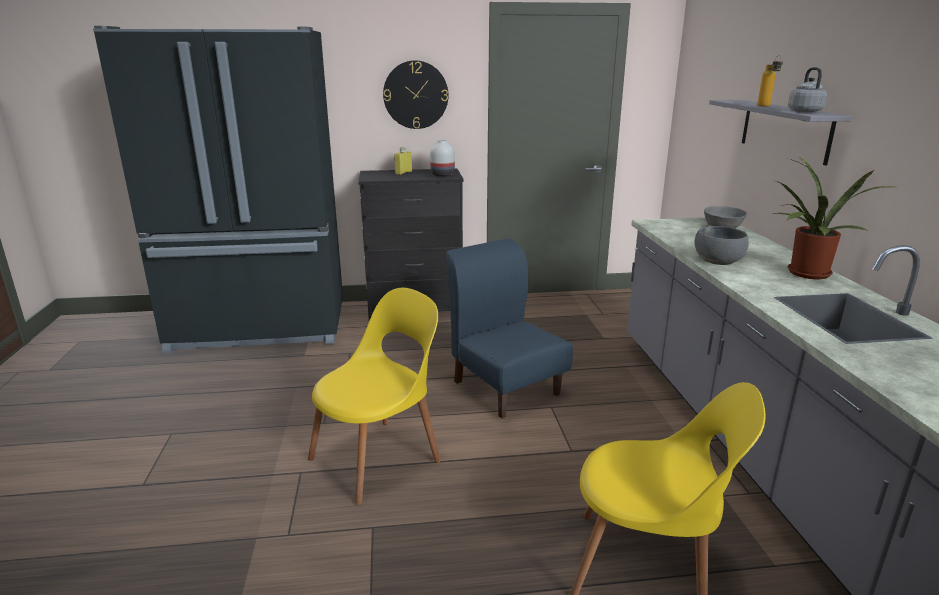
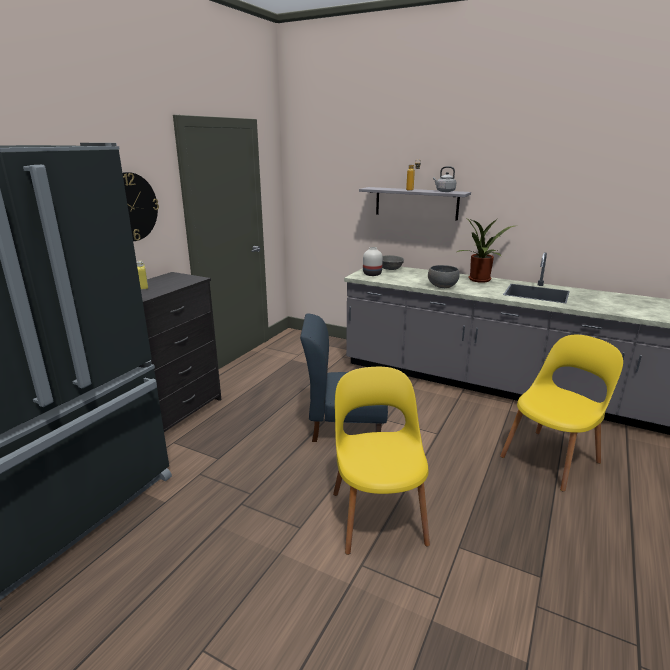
camera: 55 degrees left, 0 degrees up
white vase [430,140,455,176] -> white vase moved to [363,247,383,276]

